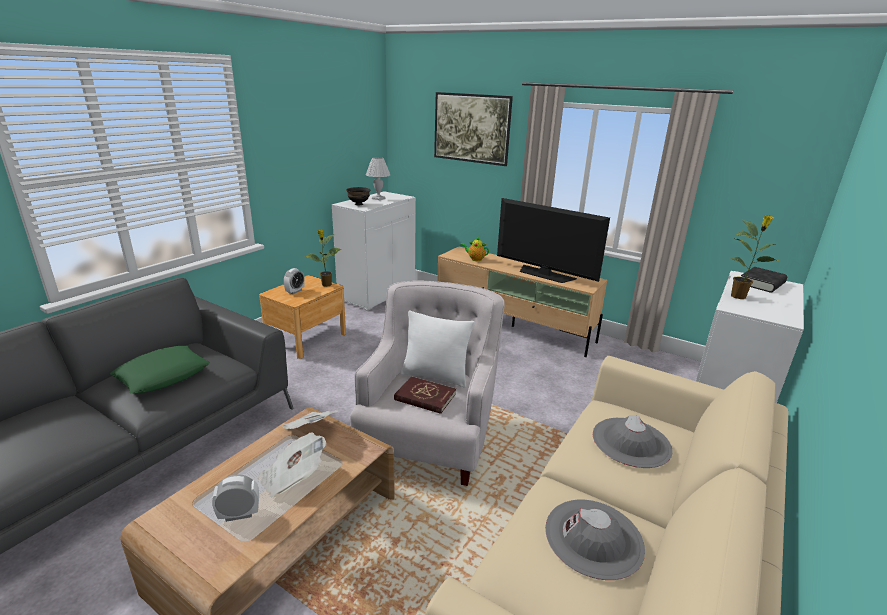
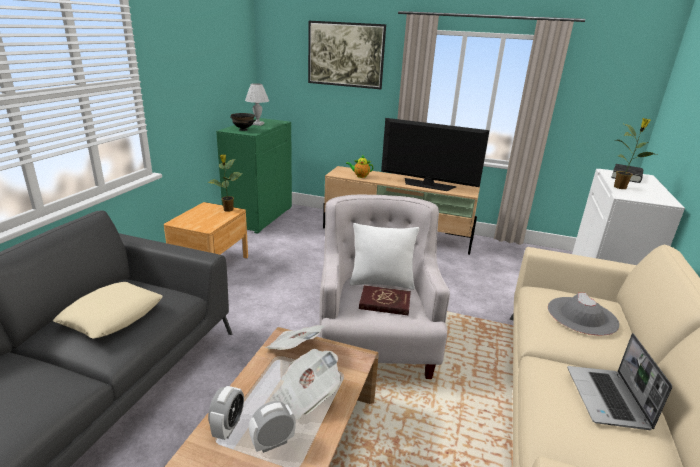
camera: 15 degrees left, 0 degrees up
green pillow [110,346,210,394] -> beige pillow [53,282,163,338]
alarm clock [284,268,305,294] -> alarm clock moved to [208,386,244,440]
white cabinet [332,191,416,311] -> green cabinet [216,118,292,234]
grey hat [545,500,645,580] -> laptop [567,333,672,430]

